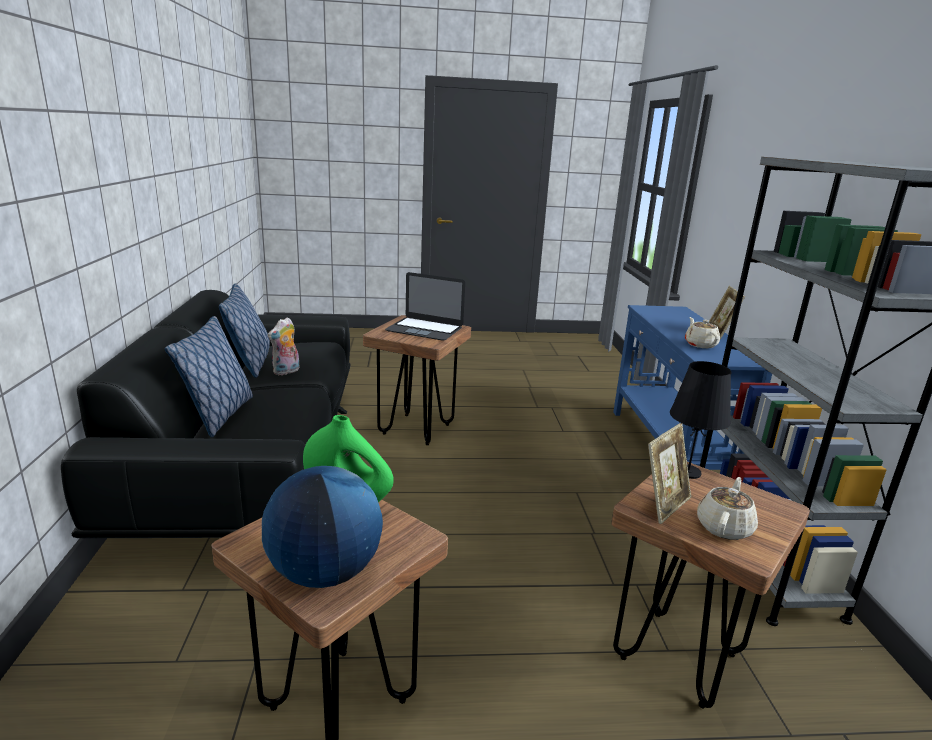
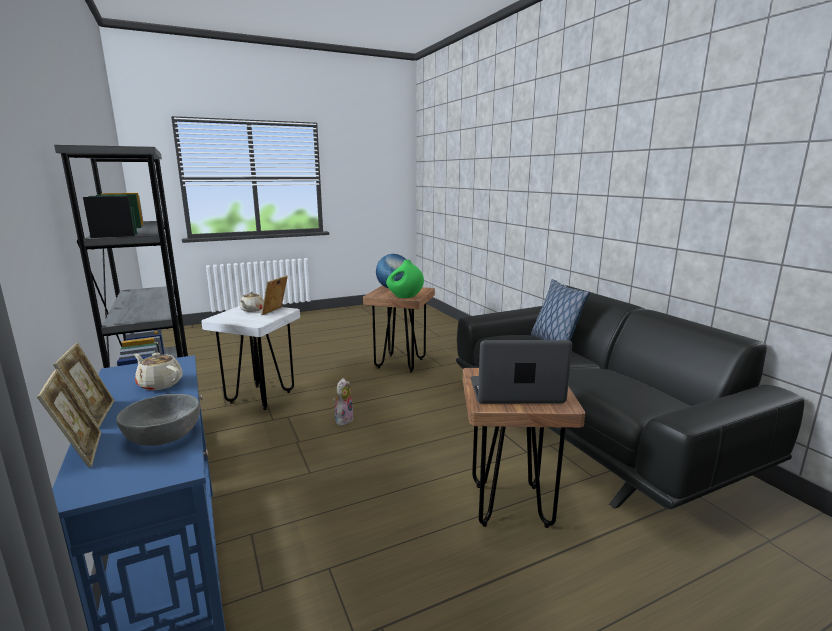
camera: 160 degrees right, 5 degrees down
pillow [219,283,270,378] -> none
plush toy [268,317,300,375] -> plush toy moved to [333,378,354,426]
brown stool [611,462,810,708] -> white stool [201,306,300,410]
black table lamp [670,361,731,479] -> none
beige teapot [685,317,720,348] -> beige teapot turned 150 degrees clockwise [134,353,183,390]
none -> picture frame [37,369,101,468]
none -> grey bowl [116,394,200,446]

